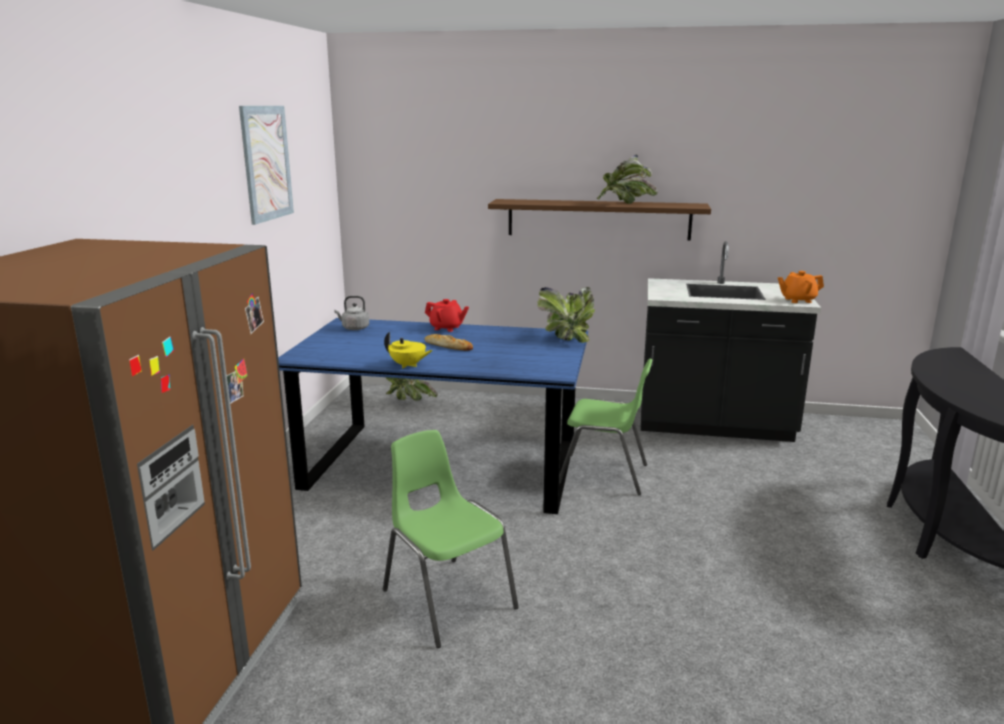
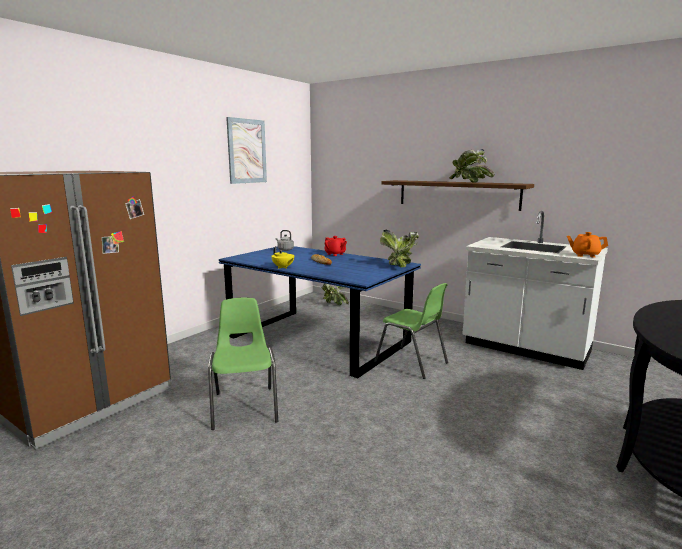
camera: 25 degrees right, 5 degrees down
black counter [641,241,821,442] -> white counter [463,211,608,370]

